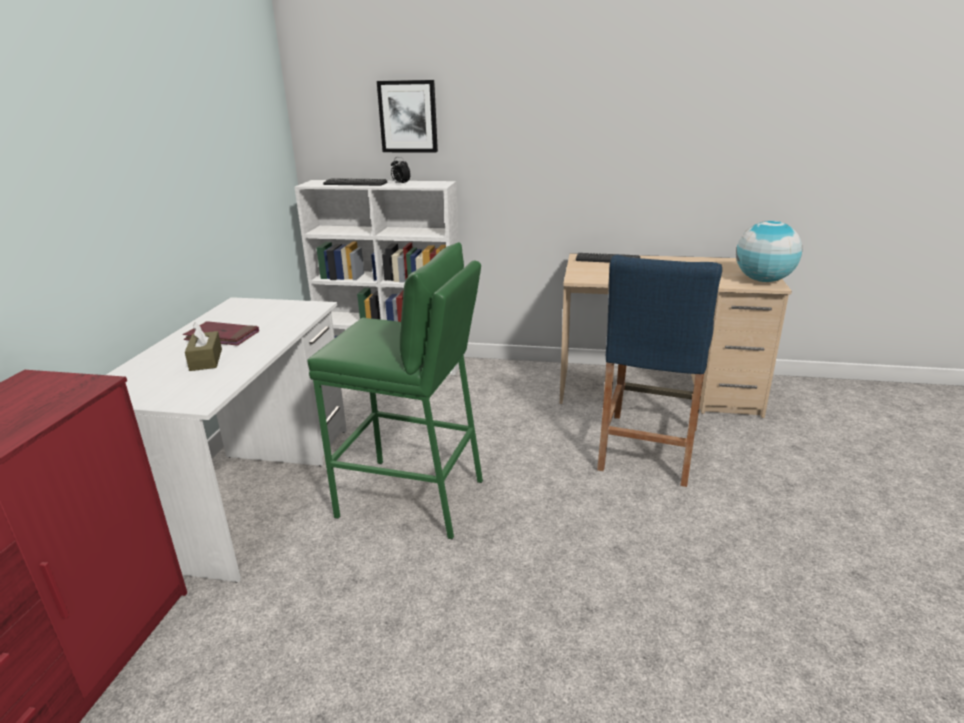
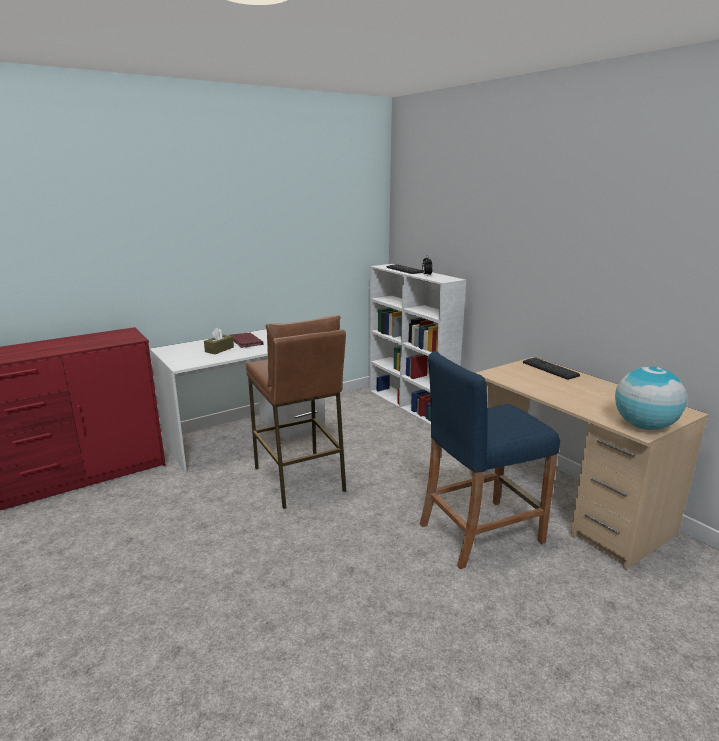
camera: 45 degrees right, 5 degrees down
green stool [307,242,483,540] -> brown stool [246,315,346,509]
picture [377,80,438,152] -> none

